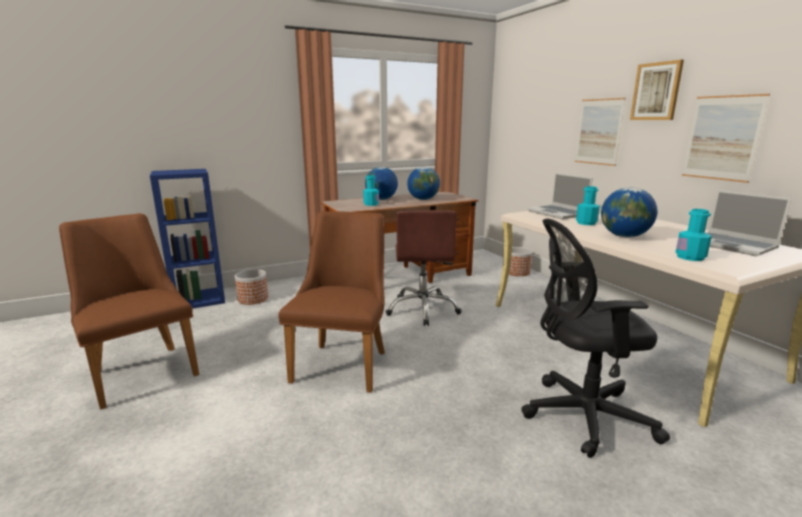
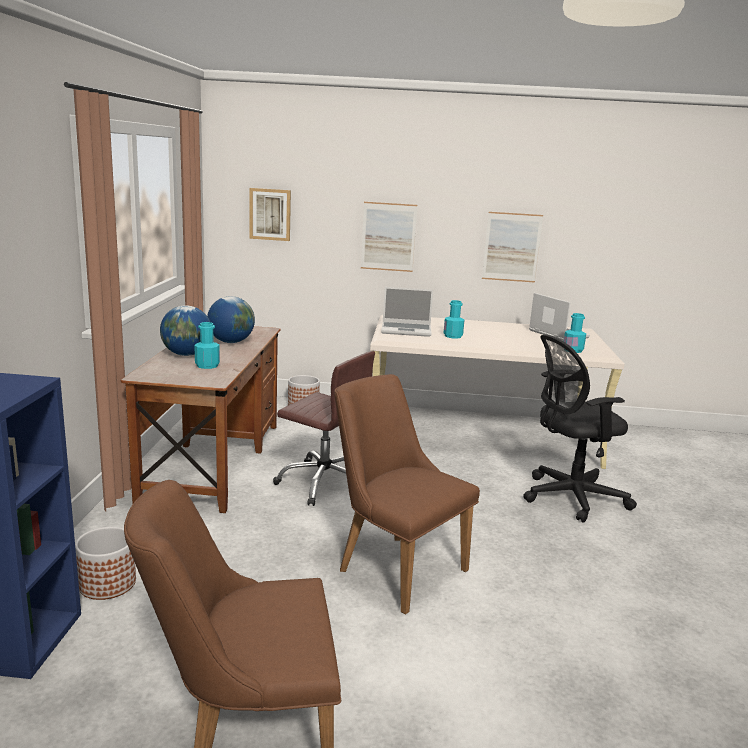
camera: 60 degrees left, 0 degrees up
black office chair [521,219,670,458] -> black office chair turned 45 degrees clockwise [524,335,637,522]
globe [601,187,657,237] -> none
picture [630,60,684,120] -> picture moved to [250,188,291,241]
laptop [707,190,792,256] -> laptop turned 120 degrees counterclockwise [529,293,590,341]

